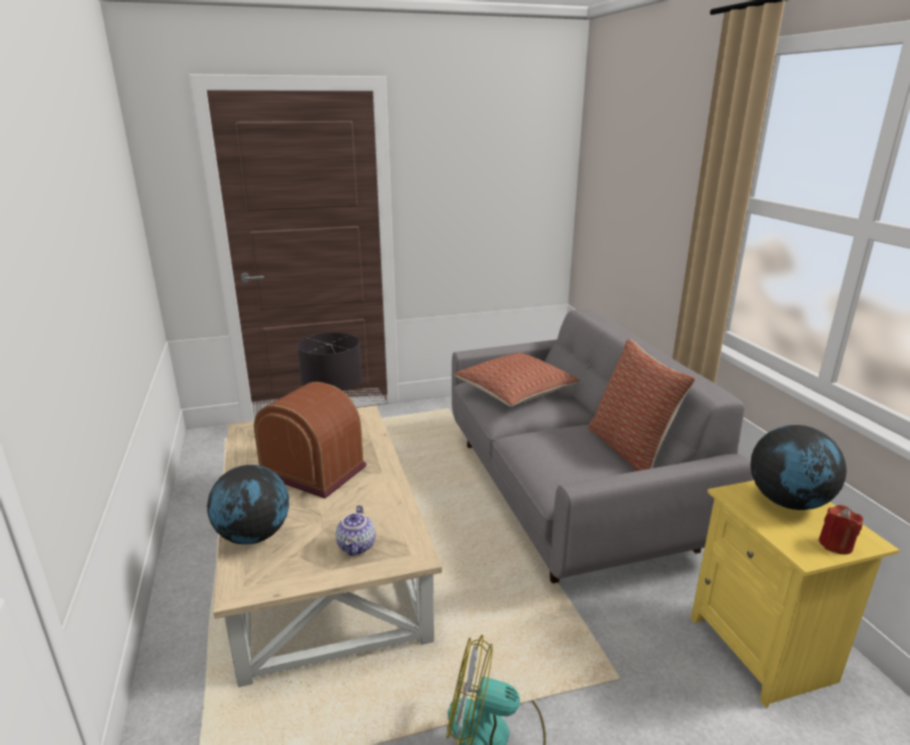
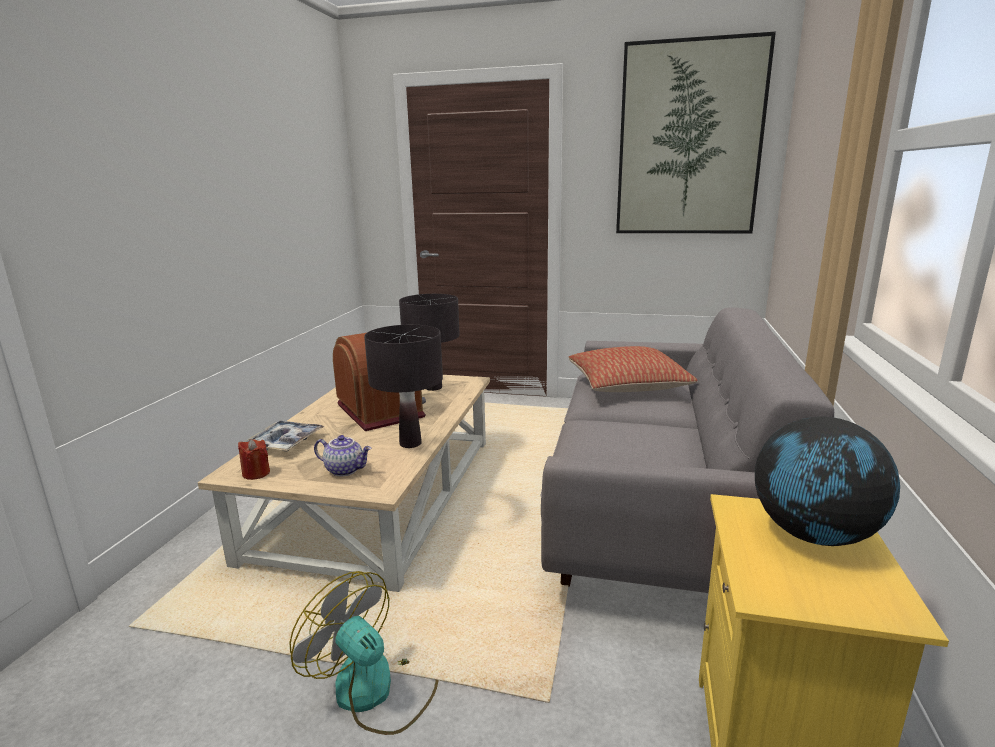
camera: 30 degrees right, 5 degrees down
globe [207,465,289,544] -> tray [244,420,325,451]
teapot [336,505,376,556] -> teapot turned 105 degrees counterclockwise [314,435,372,476]
pillow [588,338,696,471] -> none
red candle [819,505,863,554] -> red candle moved to [238,439,270,480]
none -> black table lamp [364,325,443,448]
none -> picture [616,32,776,233]

